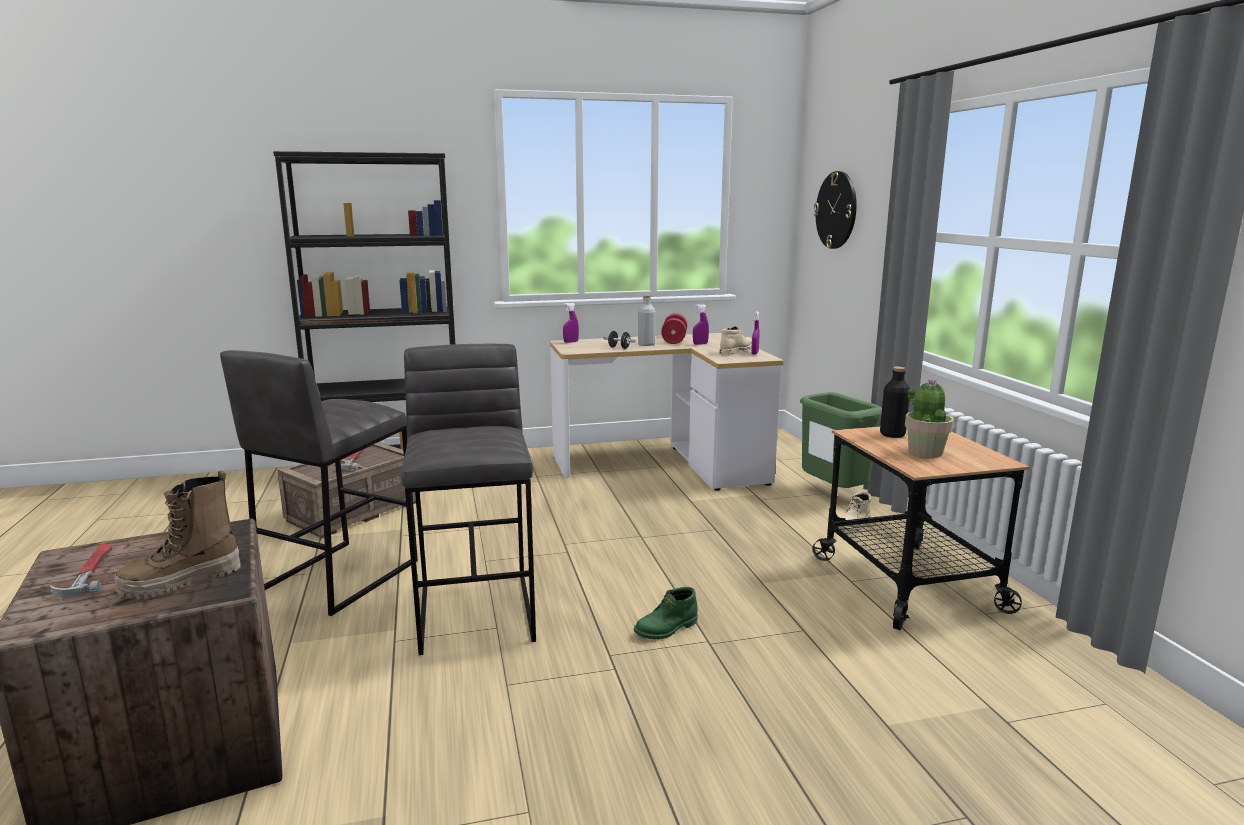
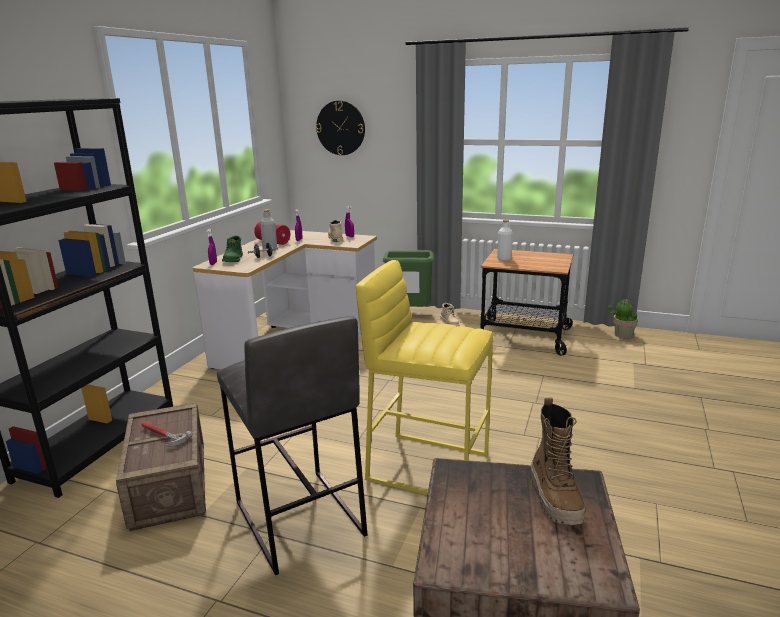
camera: 55 degrees left, 5 degrees up
hammer [50,543,112,598] -> none
grey stool [401,344,536,655] -> yellow stool [356,260,493,495]
green boot [634,587,698,639] -> green boot moved to [222,236,243,262]
black bottle [880,367,910,438] -> white bottle [497,219,513,261]
potted plant [905,379,954,458] -> potted plant moved to [608,299,638,339]

